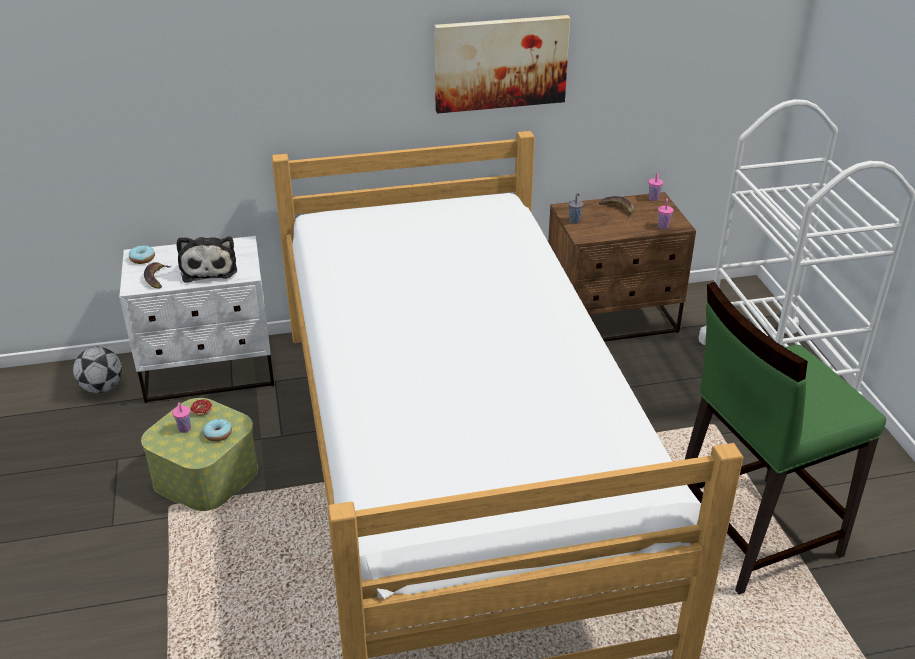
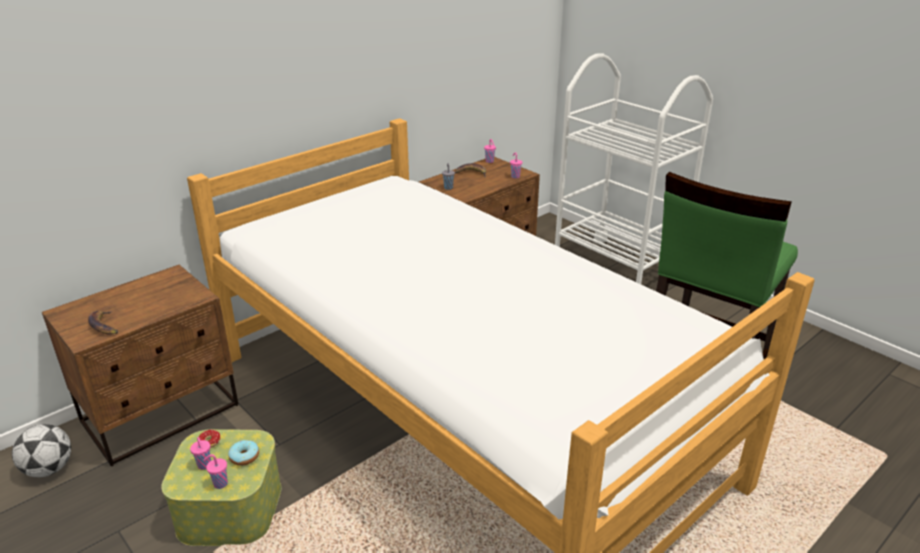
camera: 30 degrees left, 5 degrees down
white nightstand [119,236,274,403] -> brown nightstand [42,265,238,466]
donut [129,245,155,264] -> none
plush toy [177,237,237,283] -> none
picture [434,15,570,114] -> none
none -> pink cup [203,454,228,489]

